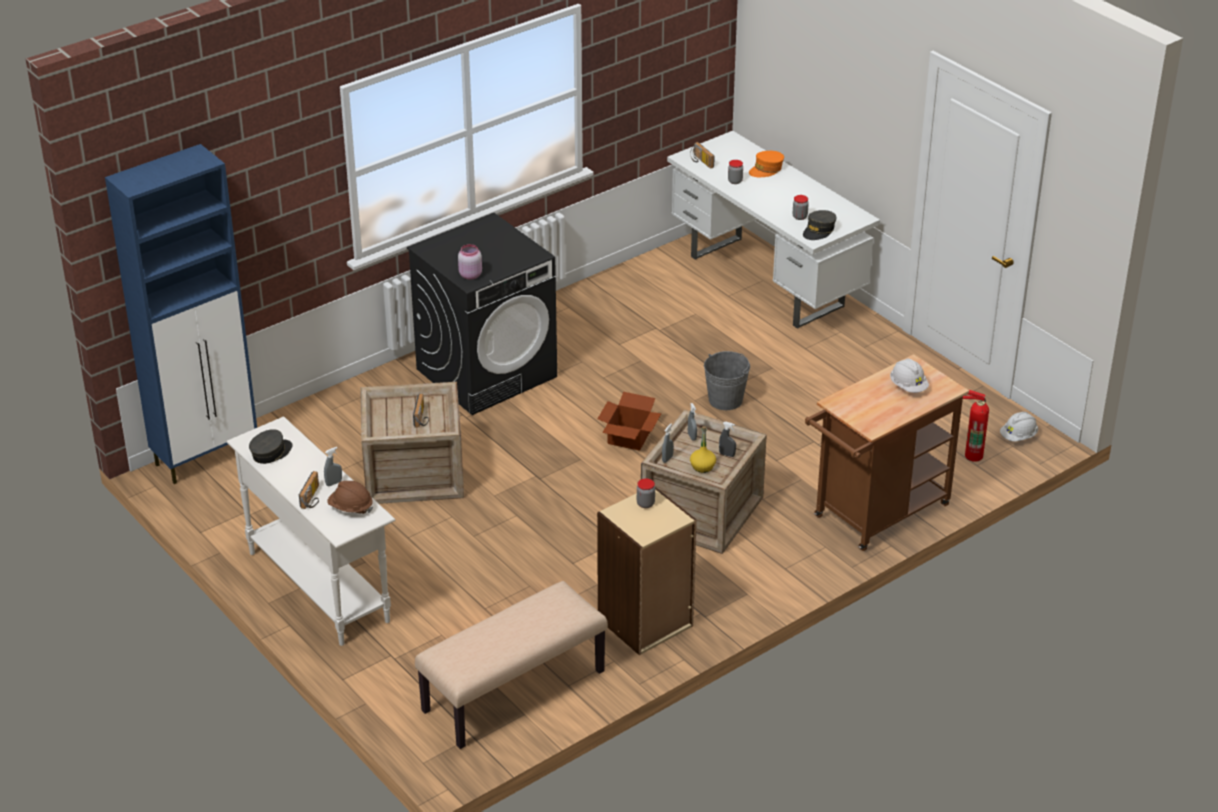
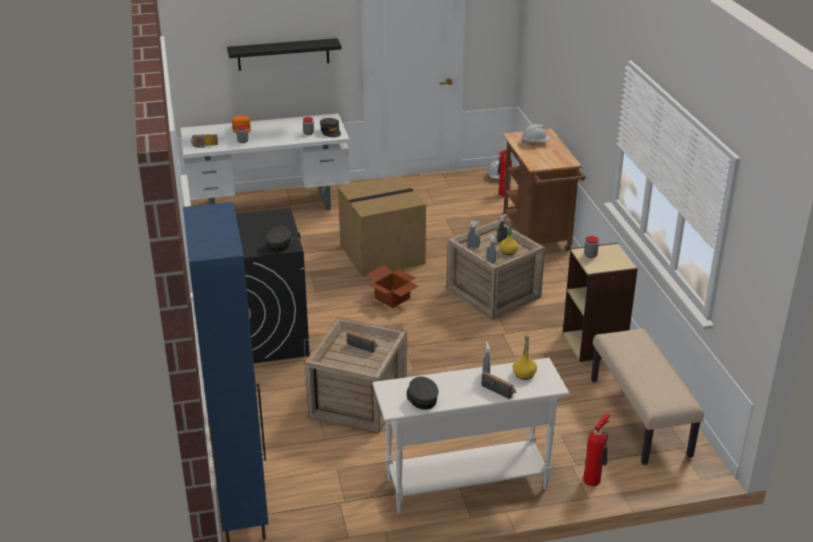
camera: 65 degrees left, 5 degrees down
brown hard hat [327,481,373,514] -> yellow bottle [513,335,537,380]
pink jar [458,244,482,279] -> grey cap [266,226,294,252]
grey bucket [704,351,750,410] -> cardboard box [338,175,426,277]
none -> black shelf [227,38,341,71]
none -> fire extinguisher [583,413,610,486]

